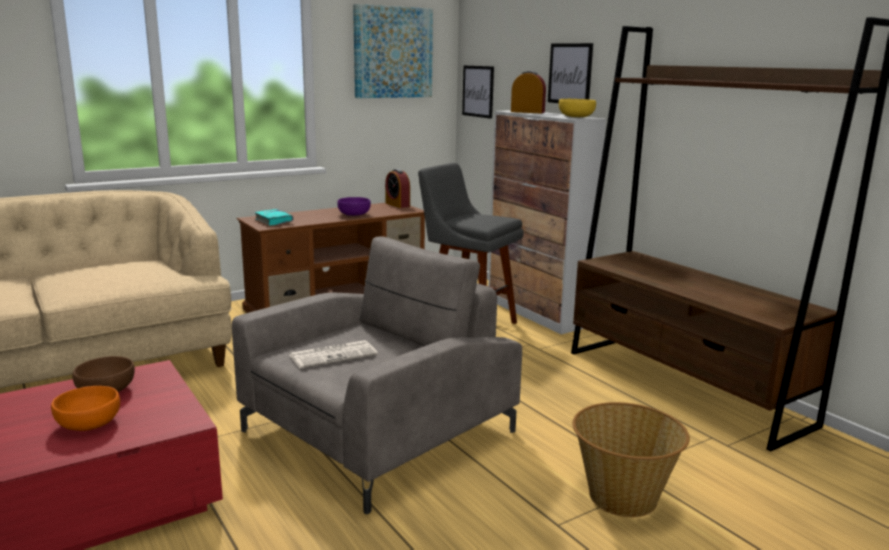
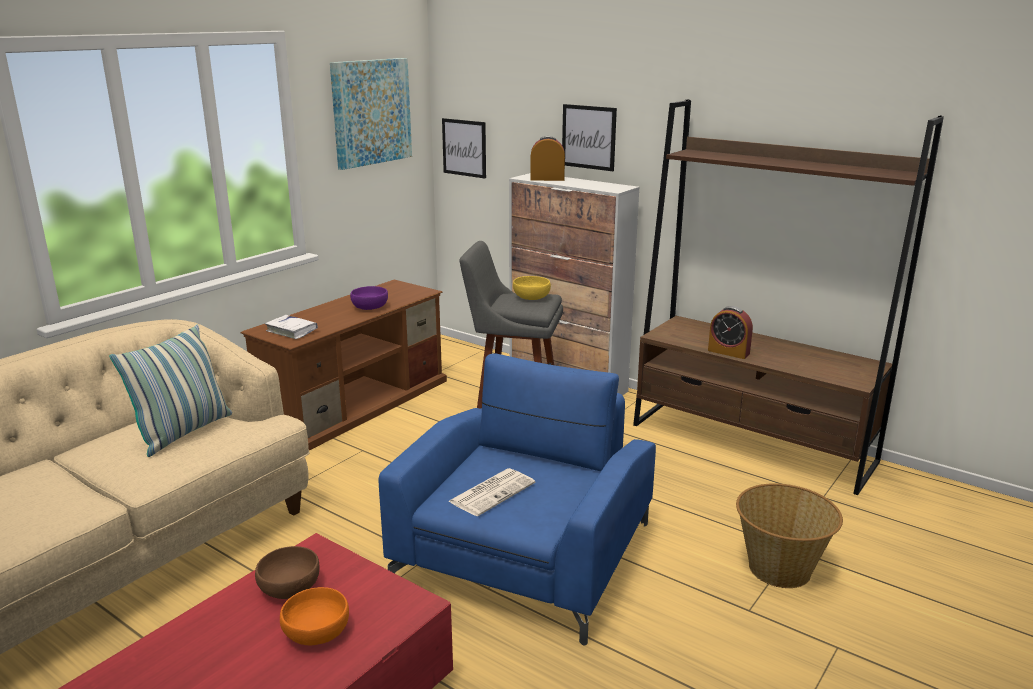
camera: 20 degrees left, 5 degrees up
grey armchair [232,237,522,514] -> blue armchair [378,353,656,645]
turquoise book [254,209,293,226] -> white book [265,315,318,339]
alarm clock [385,169,410,208] -> alarm clock moved to [708,306,753,359]
yellow bowl [559,99,596,117] -> yellow bowl moved to [513,276,551,300]
none -> pillow [109,324,232,457]

